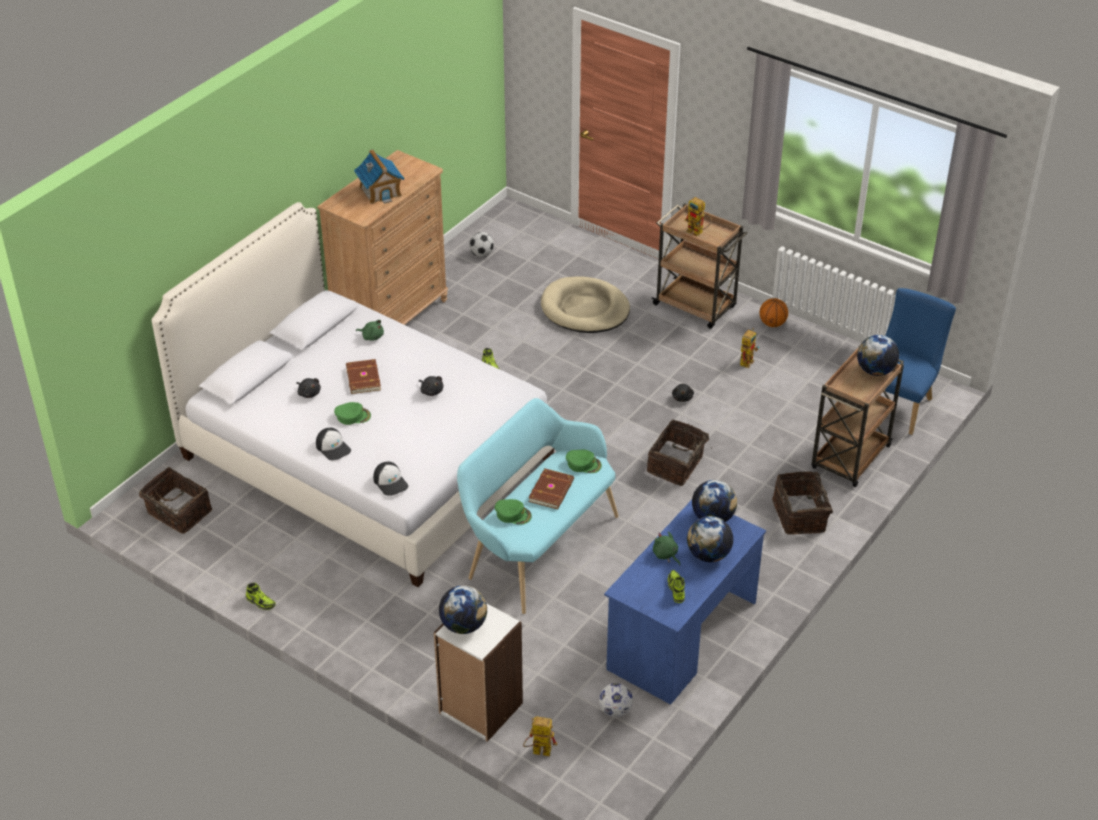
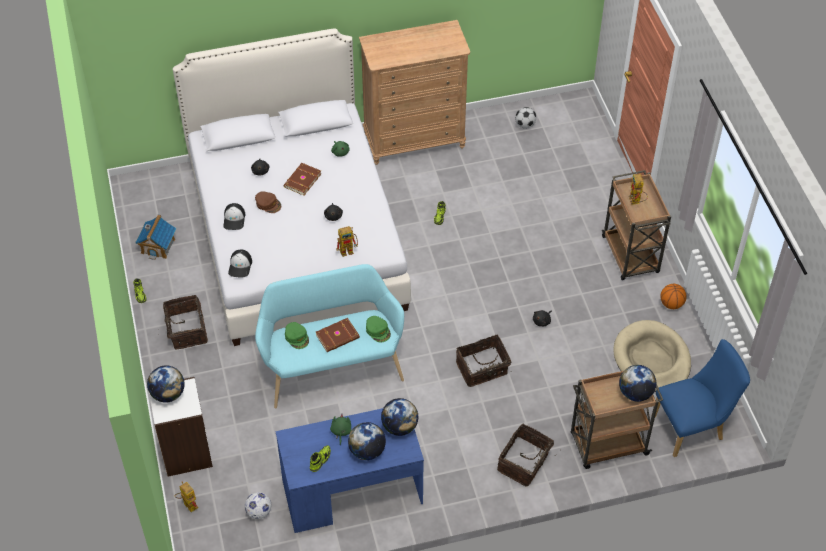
camera: 40 degrees right, 10 degrees up
basket [139,467,212,534] -> basket moved to [163,295,208,349]
green cap [334,402,371,425] -> brown cap [255,191,281,213]
toy house [354,150,404,204] -> toy house moved to [135,215,177,260]
beige dog bed [541,277,630,333] -> beige dog bed moved to [613,320,691,392]
toy robot [740,328,759,368] -> toy robot moved to [336,226,358,257]

